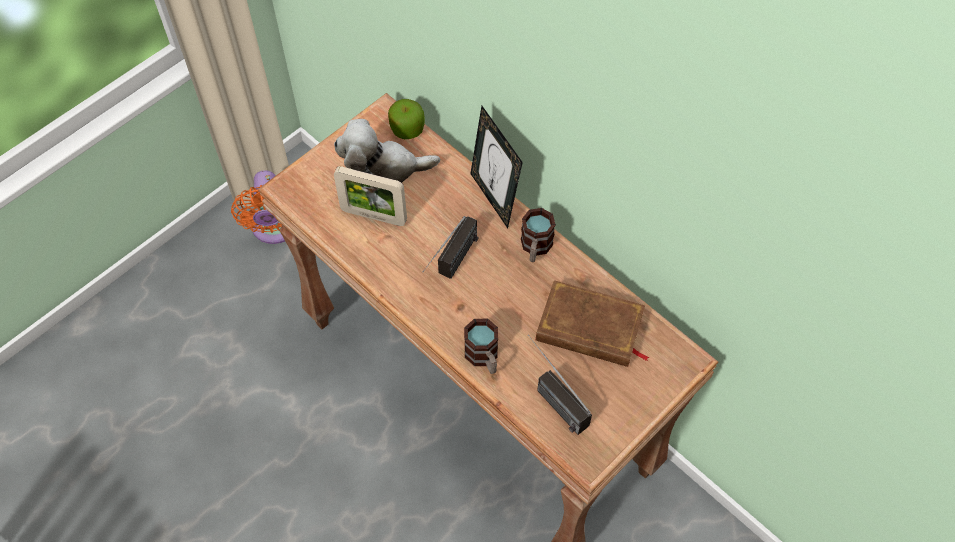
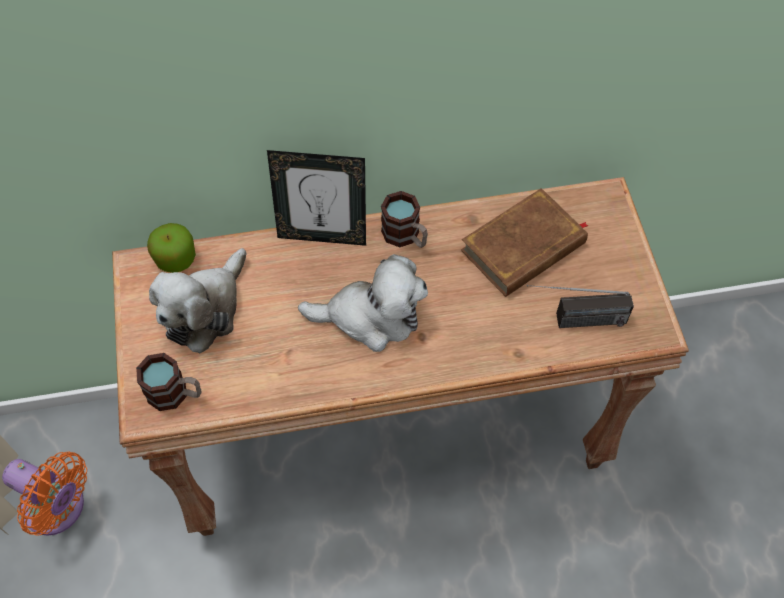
camera: 55 degrees left, 0 degrees up
picture frame [334,166,407,226] -> none
radio [422,216,479,279] -> plush toy [298,254,428,352]
mug [464,319,498,374] -> mug moved to [136,353,202,411]

